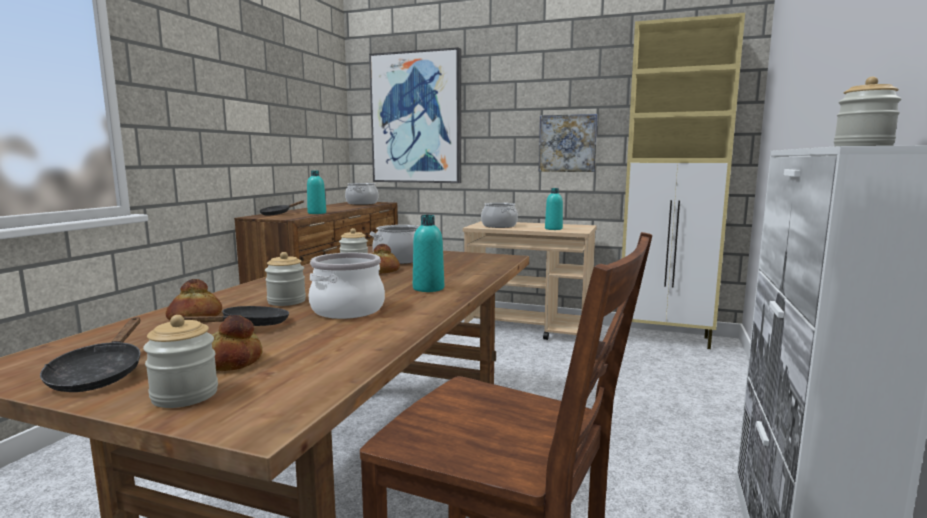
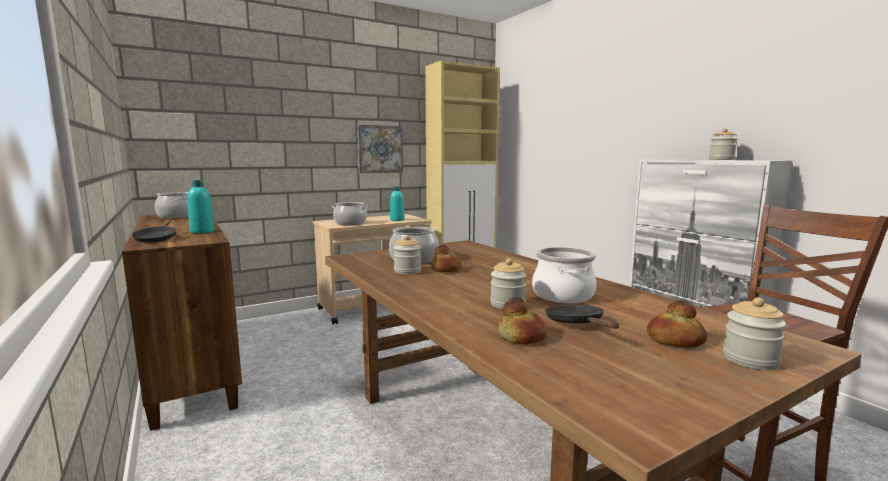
camera: 50 degrees left, 0 degrees up
black frying pan [40,317,141,392] -> none
picture [369,47,461,183] -> none
turquoise bottle [413,215,444,292] -> none

